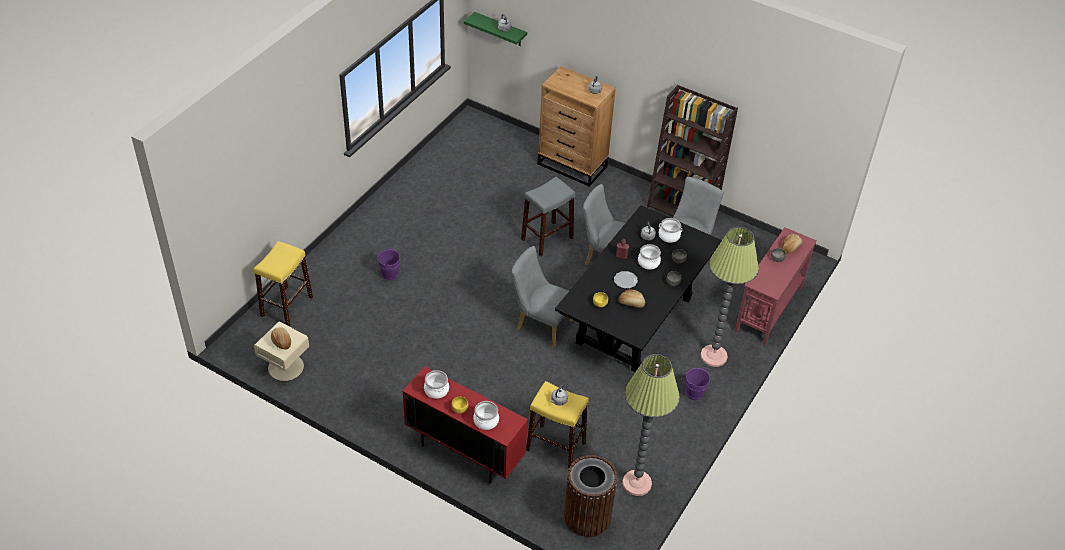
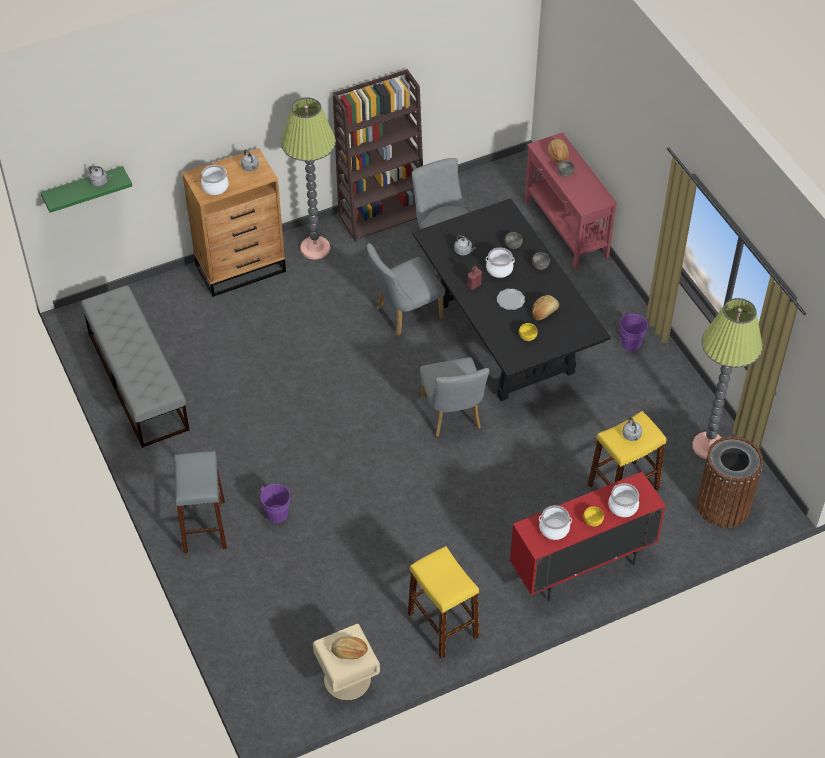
camera: 55 degrees left, 5 degrees up
yellow stool [254,241,313,326] -> yellow stool moved to [408,546,479,658]
grey chair [512,246,573,347] -> grey chair turned 75 degrees counterclockwise [420,357,489,436]
grey stool [521,177,575,257] -> grey stool moved to [174,451,227,553]
cooking pot [659,218,682,243] -> cooking pot moved to [201,165,229,195]
floor lamp [700,227,759,367] -> floor lamp moved to [281,97,336,260]
none -> grey bench [81,286,190,448]

